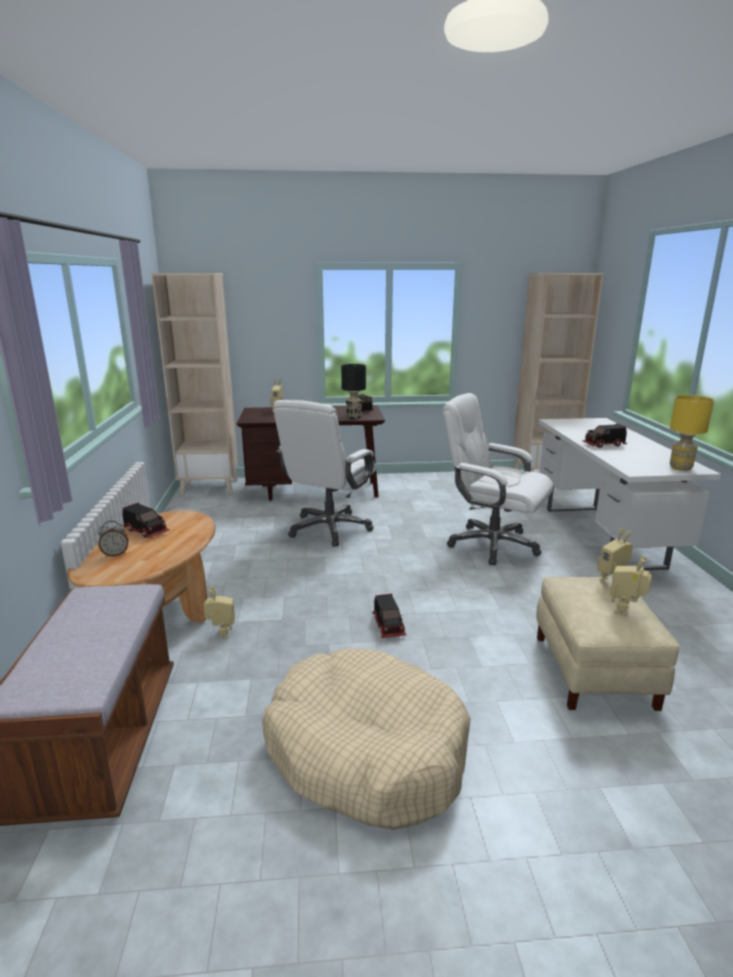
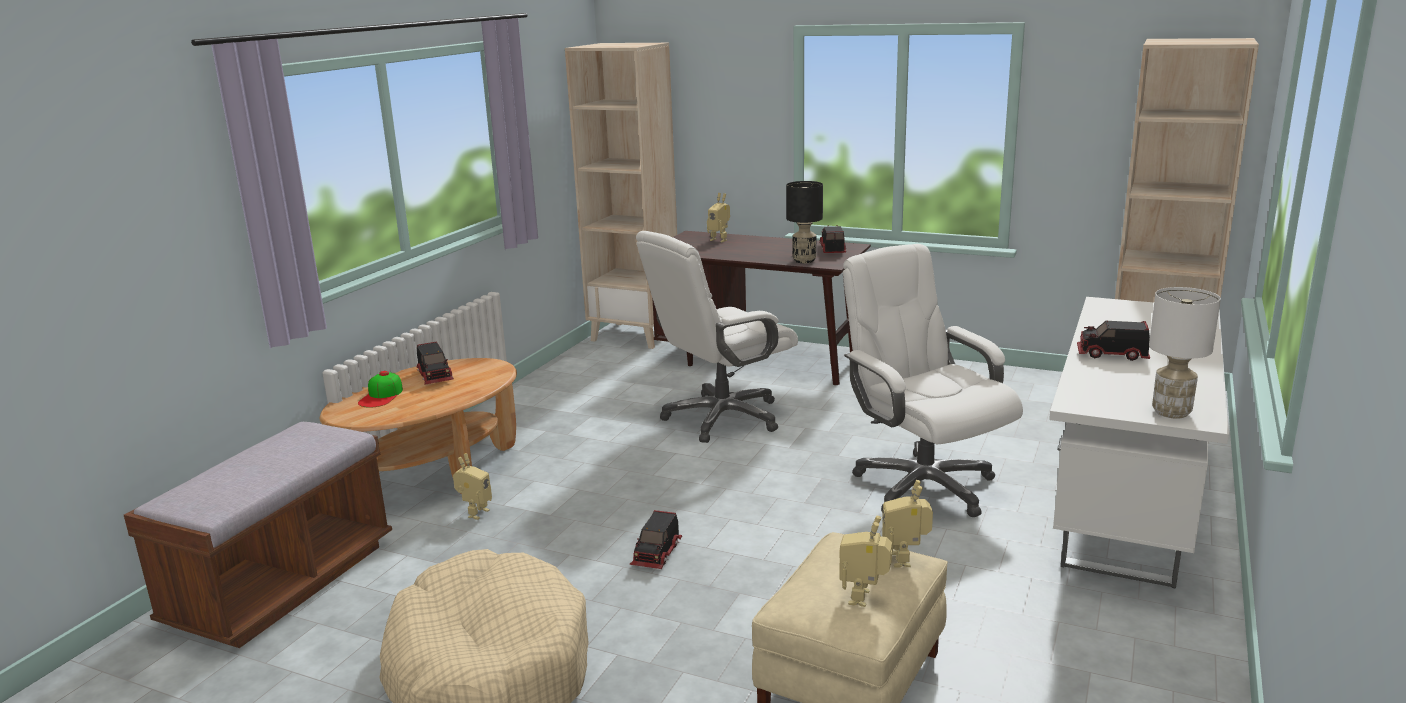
camera: 30 degrees right, 0 degrees up
alarm clock [98,521,128,557] -> cap [358,371,403,407]
toy robot [610,555,652,616] -> toy robot turned 45 degrees counterclockwise [839,516,892,607]
yellow table lamp [670,395,714,471] -> white table lamp [1149,287,1221,419]

